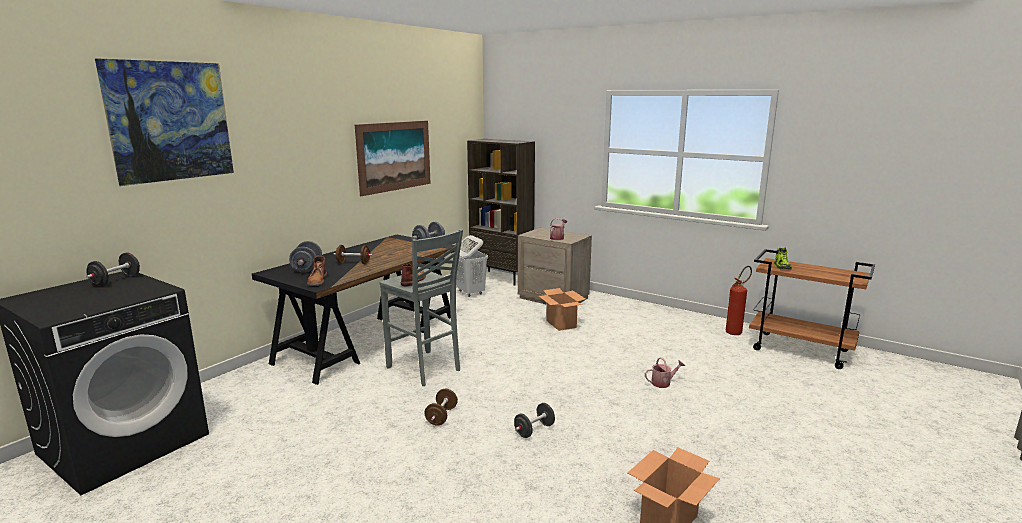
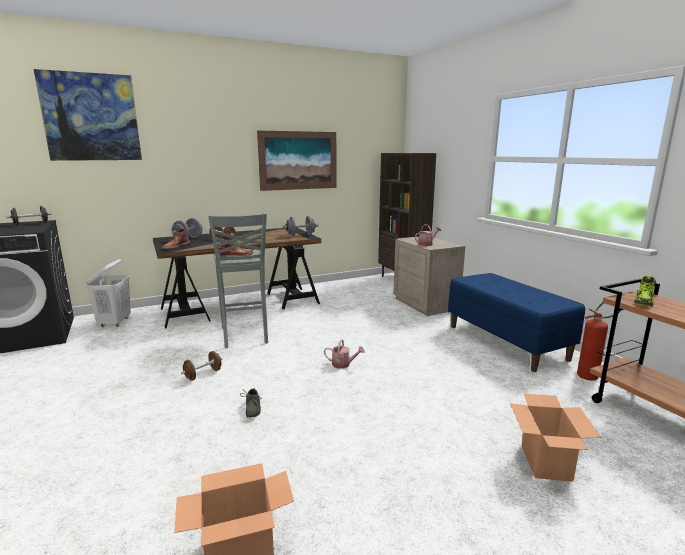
camera: 30 degrees right, 0 degrees up
white laundry basket [453,235,488,297] -> white laundry basket moved to [86,259,131,327]
black dumbbell [514,403,555,438] -> grey shoe [240,389,261,417]
cardboard box [539,288,585,331] -> cardboard box moved to [510,394,601,482]
watering can [645,357,685,388] -> watering can moved to [324,339,365,369]
none -> blue bench [448,273,585,372]

